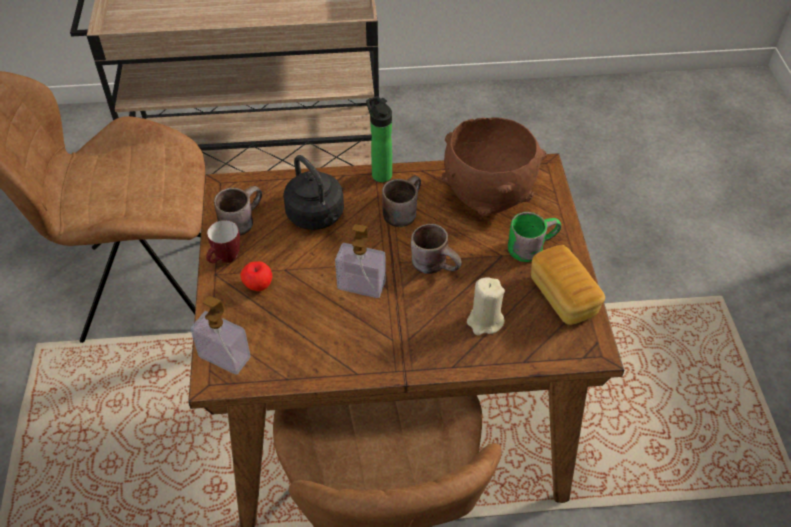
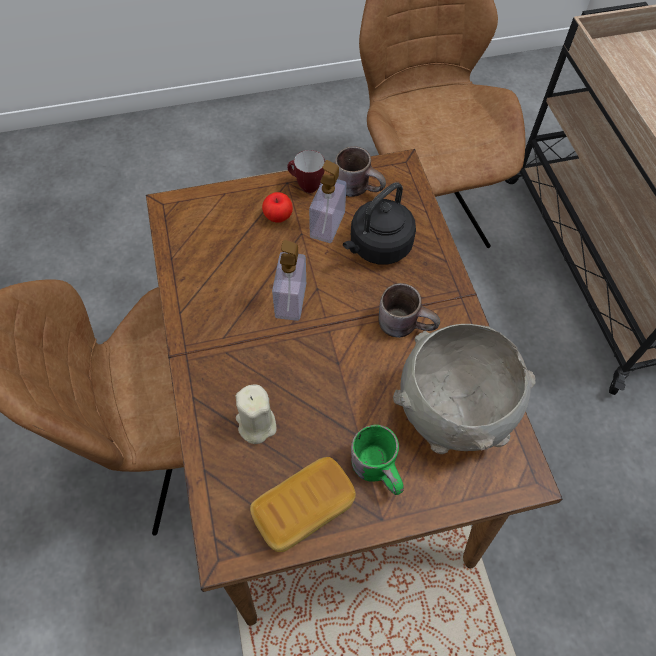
camera: 80 degrees right, 10 degrees up
soap dispenser [191,296,251,375] -> soap dispenser moved to [309,160,347,243]
bottle [366,96,392,182] -> none
brown mug [411,224,462,274] -> none
brown bowl [441,118,547,217] -> grey bowl [393,324,536,454]

